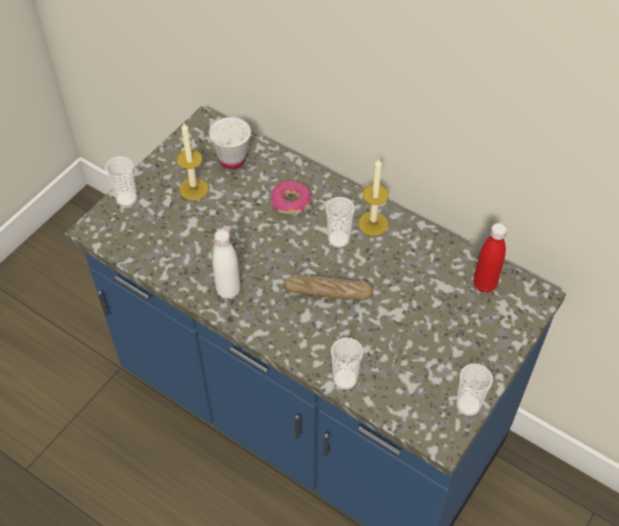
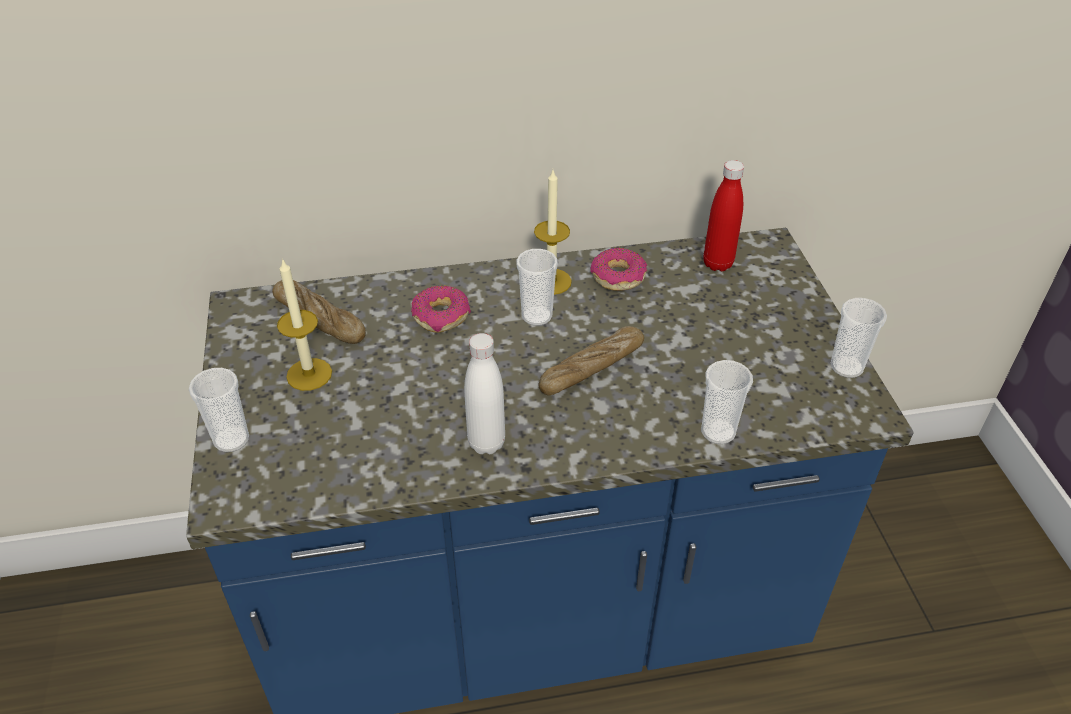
camera: 45 degrees left, 10 degrees down
white cup [209,117,251,169] -> bread [272,280,366,344]
none -> donut [590,248,647,291]

